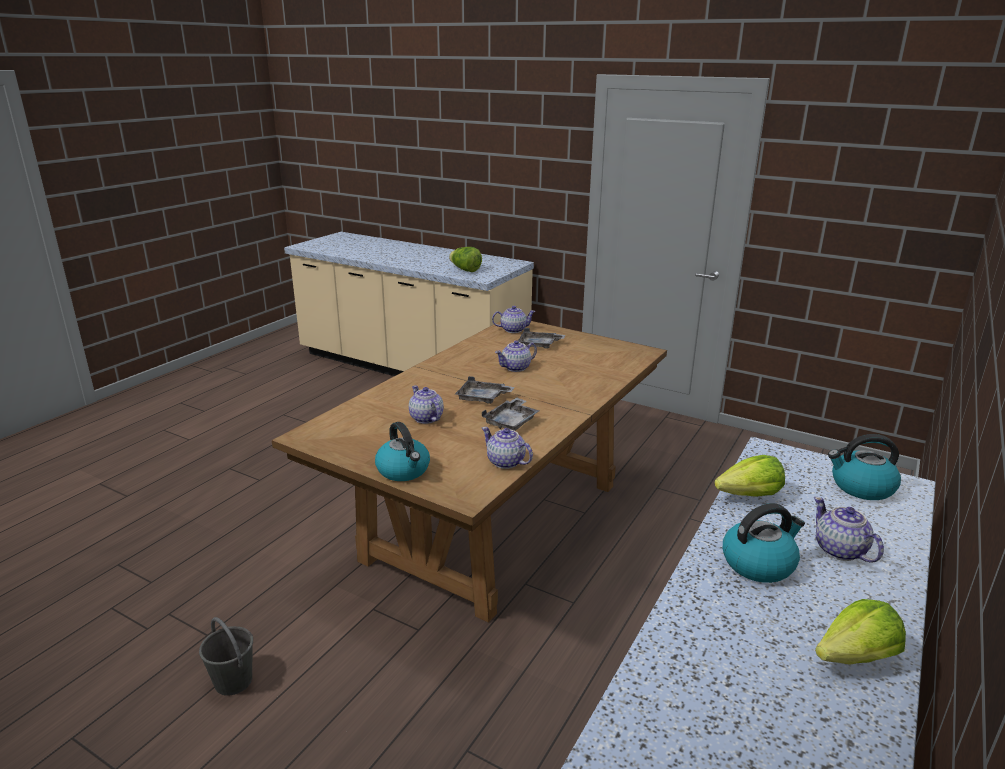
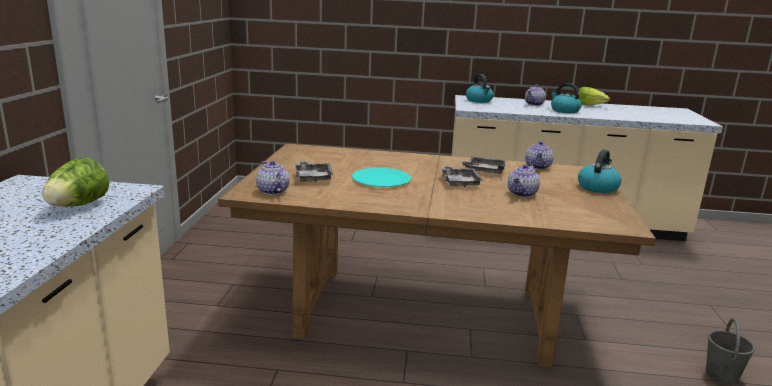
camera: 115 degrees left, 5 degrees down
teapot [495,340,537,372] -> turquoise plate [352,168,411,187]
lettuce [714,455,785,497] -> none

